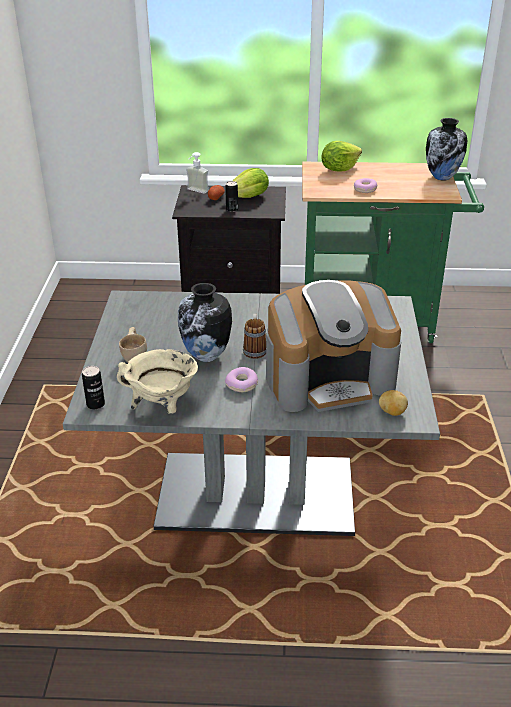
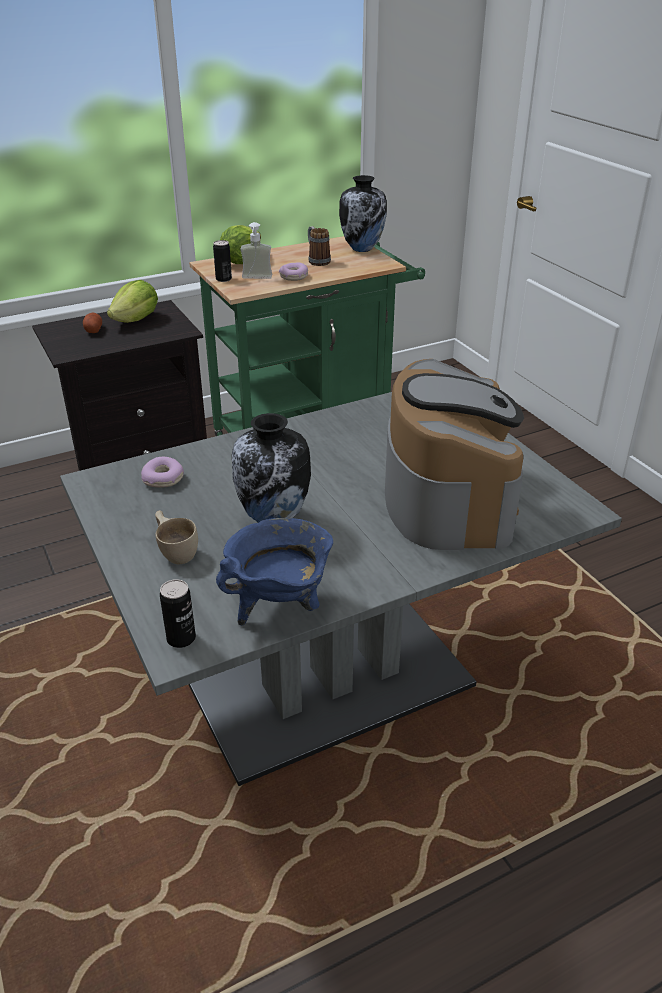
camera: 30 degrees left, 0 degrees up
beige cooking pot [117,349,198,414] -> blue cooking pot [216,518,333,626]
soap dispenser [186,152,209,194] -> soap dispenser moved to [240,222,272,279]
can [225,181,238,212] -> can moved to [213,240,232,282]
donut [225,367,258,392] -> donut moved to [141,457,184,488]
mug [243,314,266,359] -> mug moved to [308,226,331,266]
coffee machine [266,280,401,412] -> coffee machine turned 45 degrees counterclockwise [385,359,524,550]
potato [379,390,408,416] -> none

